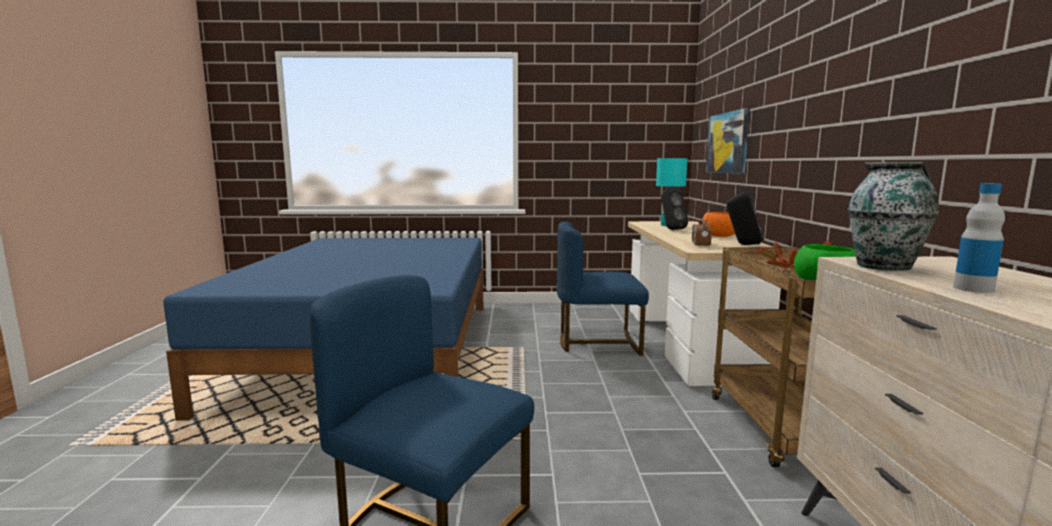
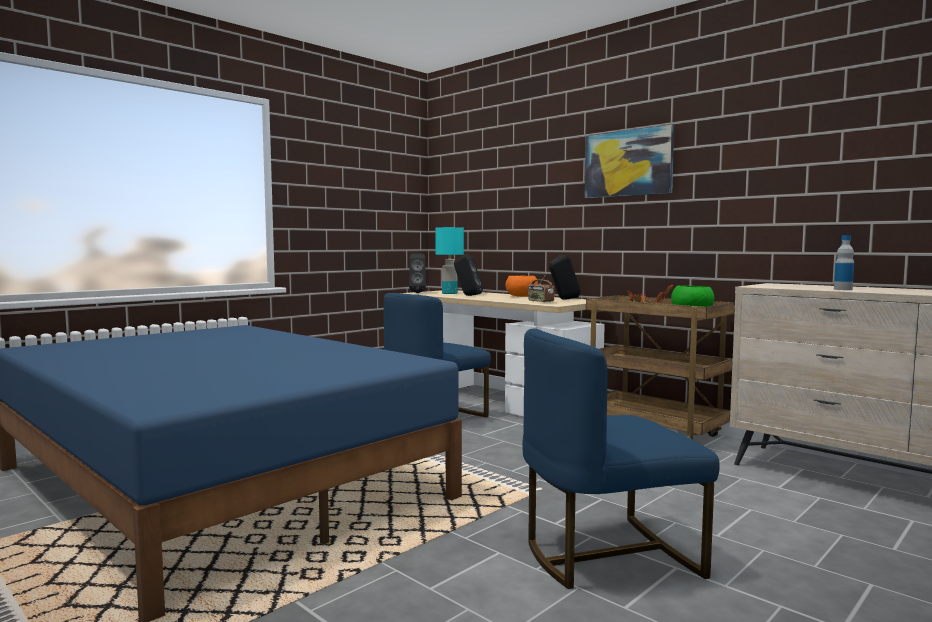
camera: 45 degrees left, 5 degrees down
picture [706,108,750,174] -> picture moved to [584,124,674,198]
vase [848,162,939,271] -> none
none -> black speaker [409,254,426,293]

